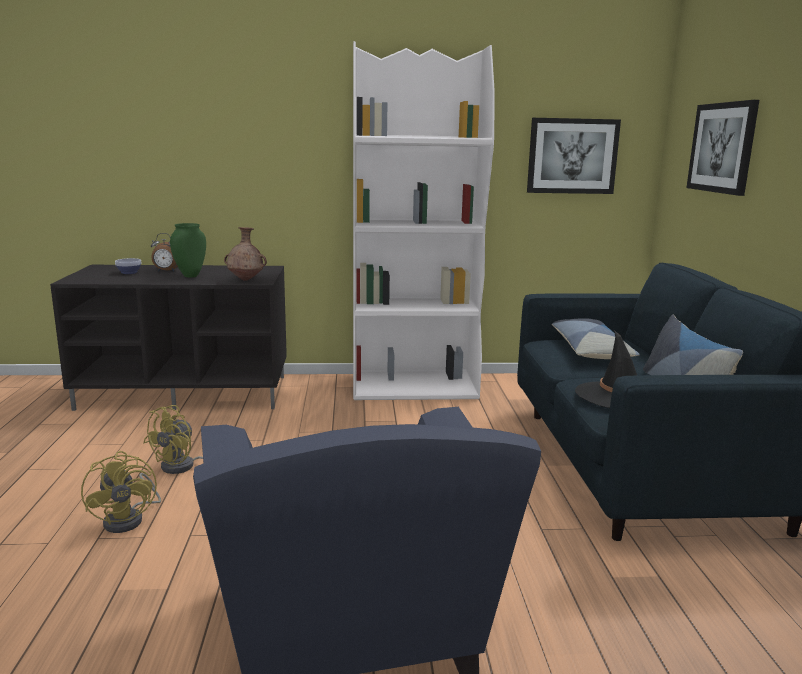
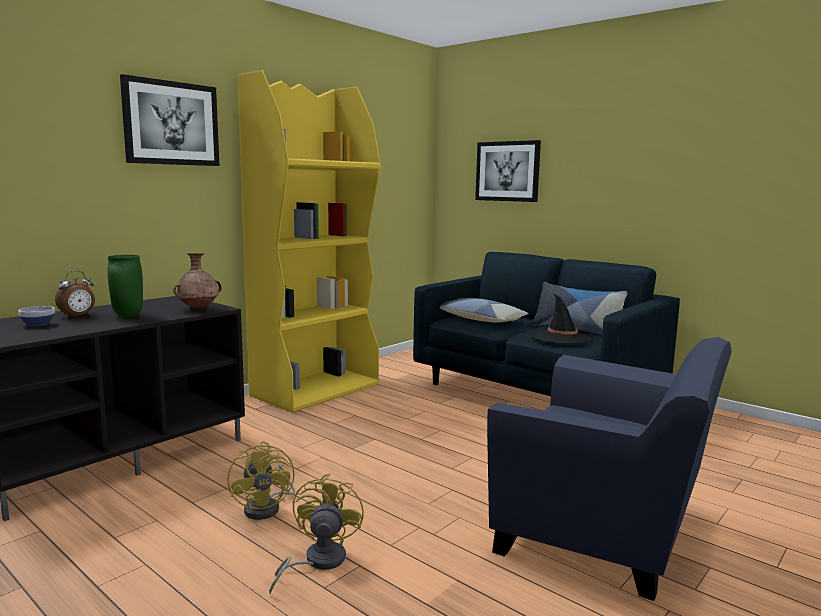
camera: 45 degrees left, 5 degrees down
yellow fan [81,451,161,533] -> yellow fan turned 105 degrees counterclockwise [269,473,364,595]
white bookcase [353,41,495,400] -> yellow bookcase [238,70,380,412]
picture [527,118,621,194] -> picture moved to [120,74,220,166]

